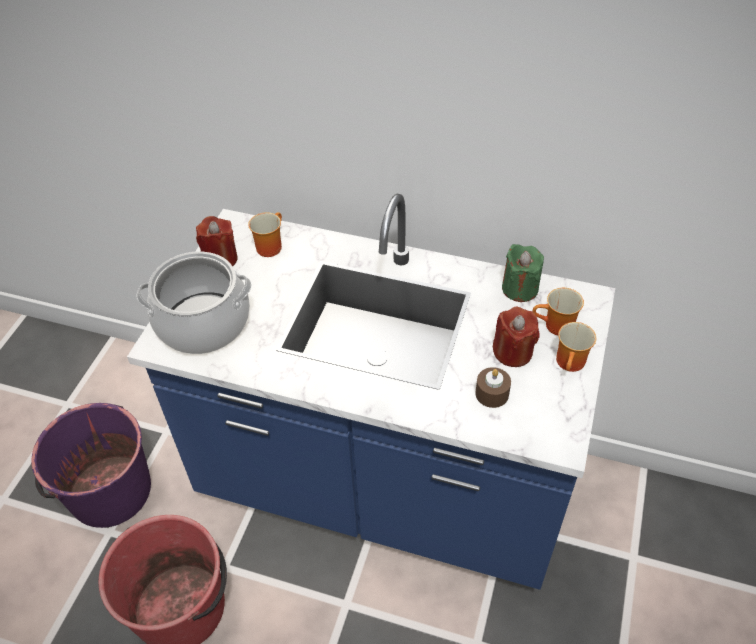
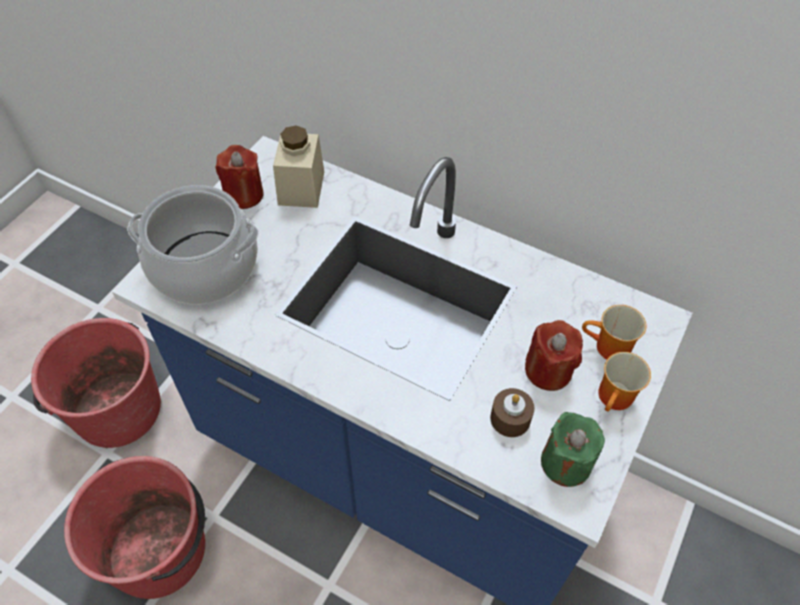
camera: 10 degrees right, 5 degrees up
purple bucket [31,403,151,528] -> red bucket [31,318,161,448]
mug [248,212,282,257] -> beige jar [273,125,324,208]
green candle [502,244,544,302] -> green candle moved to [541,412,605,487]

